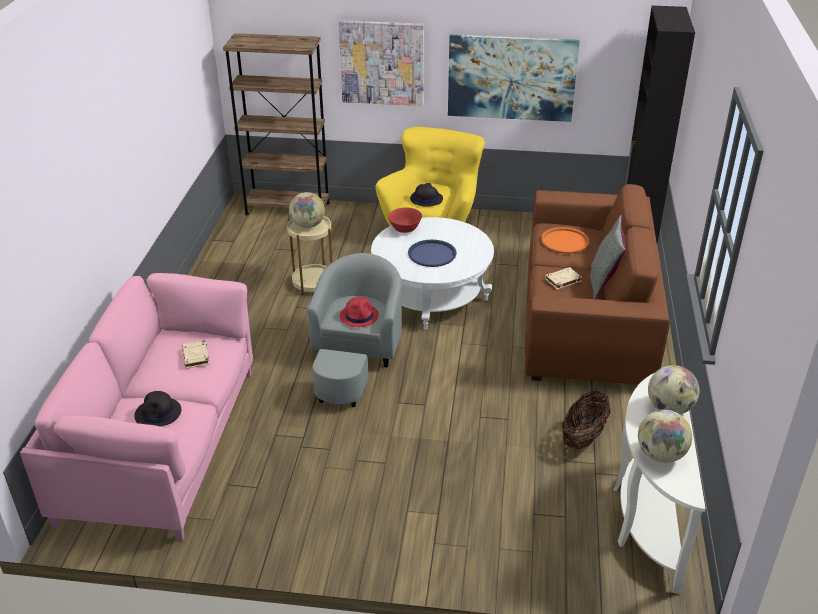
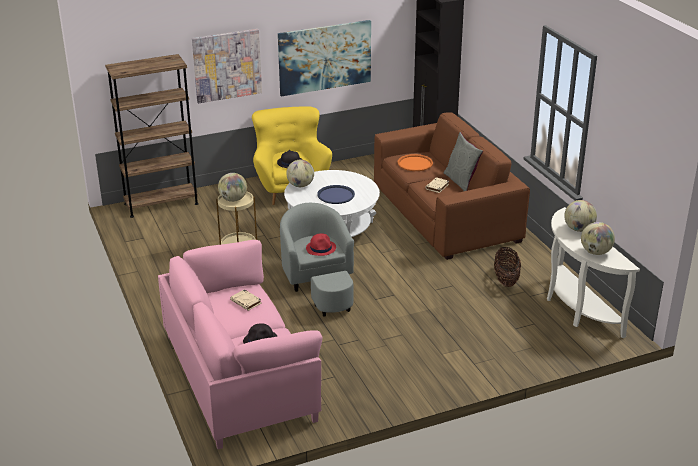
camera: 30 degrees left, 5 degrees down
red bowl [388,207,422,233] -> globe [286,160,314,187]

